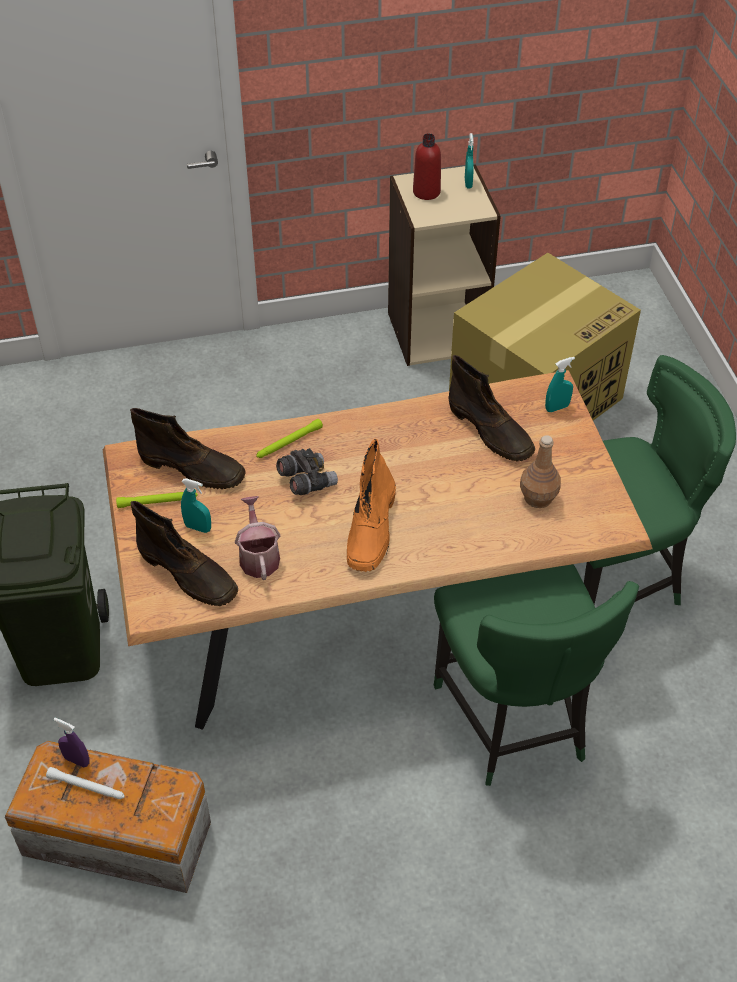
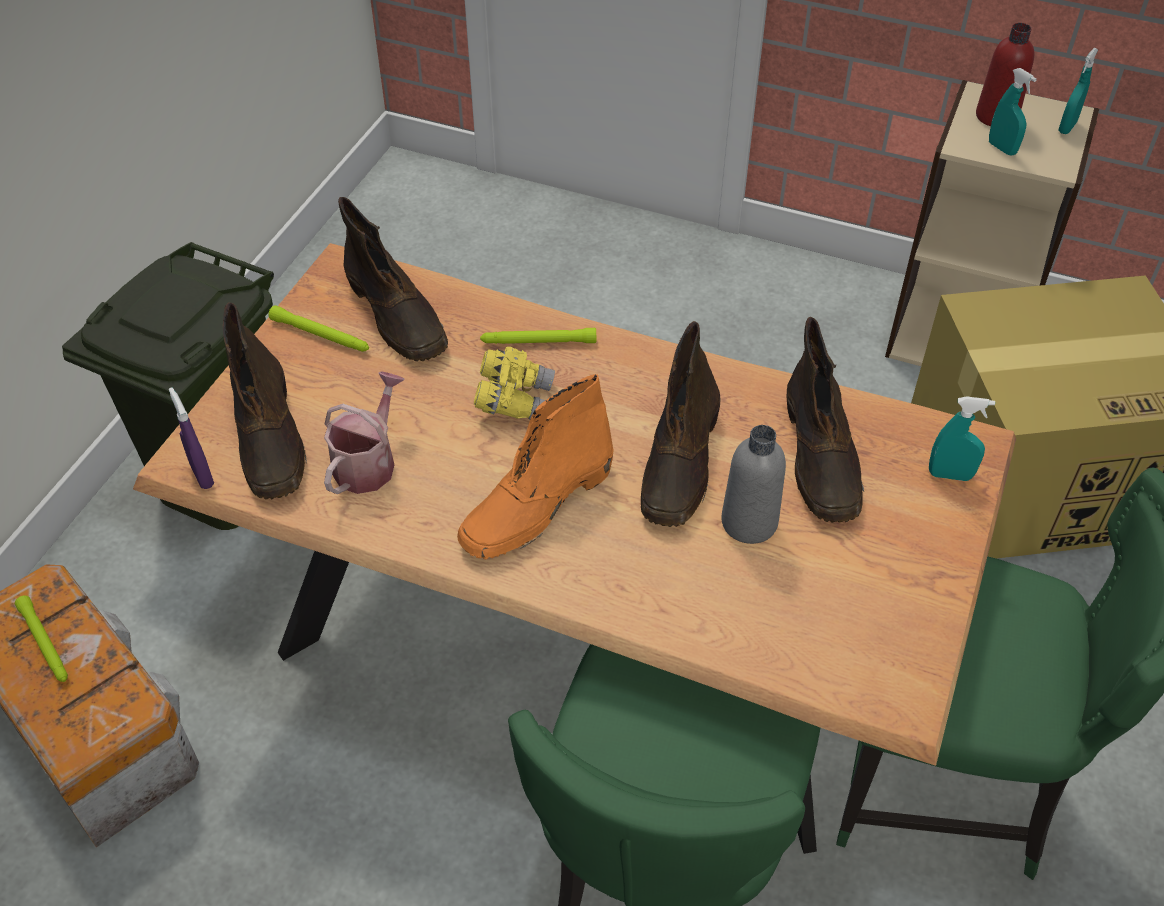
camera: 35 degrees right, 0 degrees up
white flashlight [46,767,125,799] -> green flashlight [15,596,68,682]
purple spray bottle [54,718,90,768] -> purple spray bottle moved to [169,387,214,489]
turquoise spray bottle [181,478,211,533] -> turquoise spray bottle moved to [989,68,1037,156]
grey binoculars [276,448,338,495] -> yellow binoculars [474,347,555,420]
brown bottle [520,435,561,508] -> none
none -> brown boot [641,321,720,527]
none -> grey bottle [721,425,786,544]

